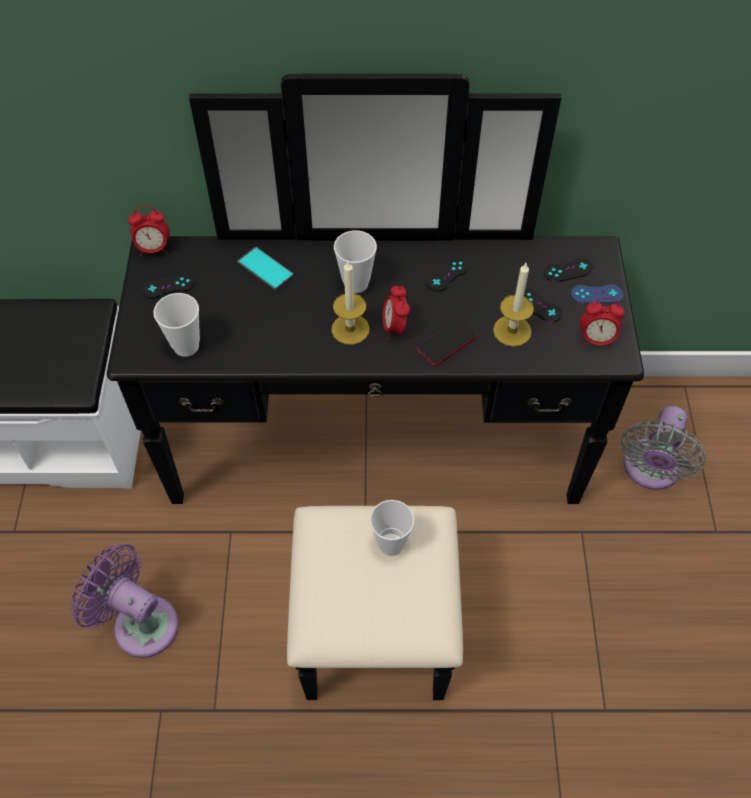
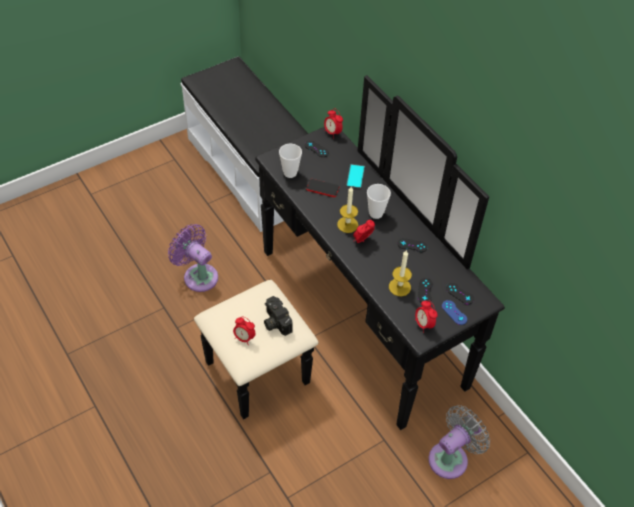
camera: 55 degrees right, 5 degrees down
purple fan [70,544,179,658] -> purple fan turned 45 degrees counterclockwise [168,224,218,292]
cup [370,500,414,556] -> camera [264,296,293,336]
phone [417,319,477,366] -> phone moved to [306,179,340,197]
grey fan [621,406,706,490] -> grey fan turned 150 degrees clockwise [428,405,490,479]
none -> alarm clock [233,317,256,345]

